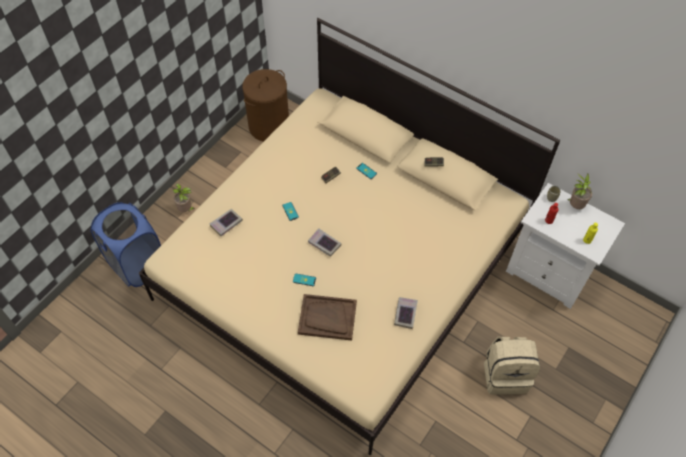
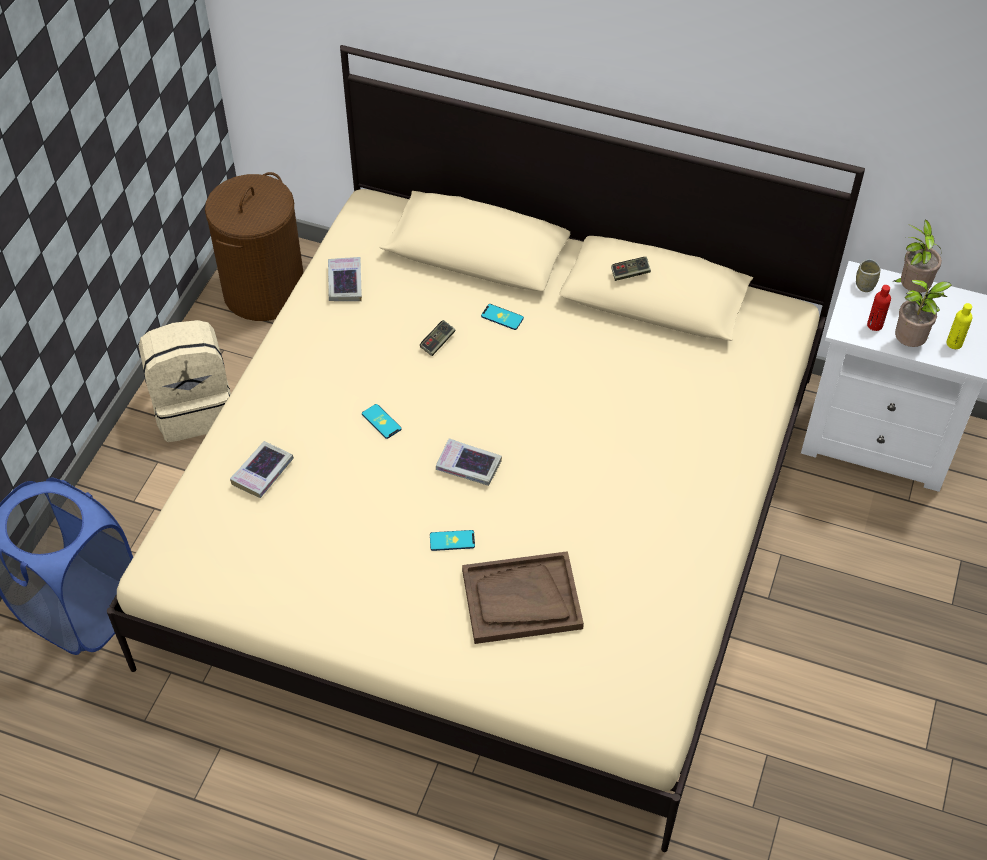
camera: 15 degrees left, 5 degrees down
potted plant [173,183,196,212] -> potted plant moved to [895,280,952,347]
book [394,297,418,329] -> book moved to [328,257,362,301]
beige backpack [484,337,540,395] -> beige backpack moved to [139,320,231,442]

